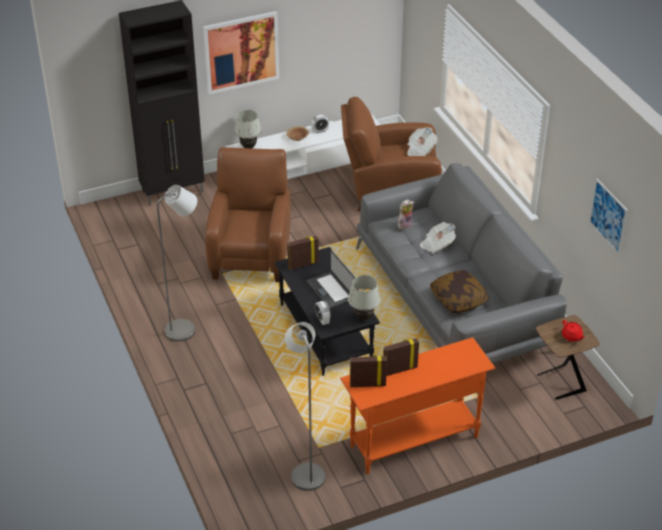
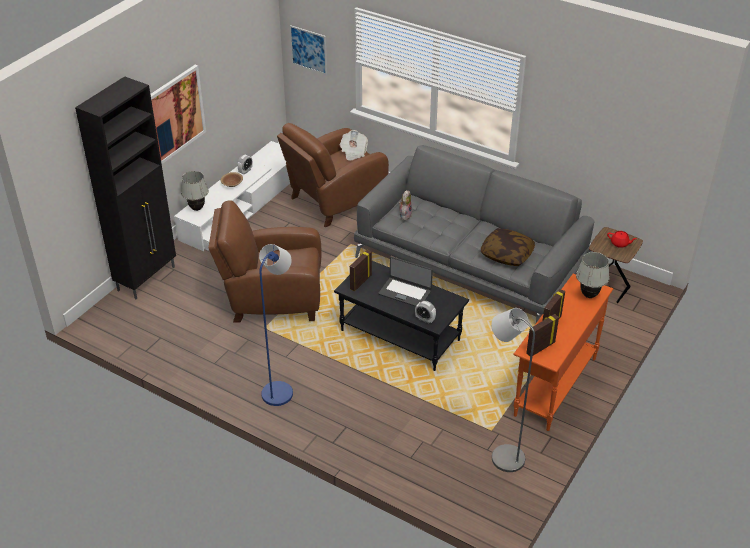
camera: 35 degrees left, 0 degrees up
grey floor lamp [157,185,197,342] -> blue floor lamp [259,244,293,406]
brown armchair [205,147,291,282] -> brown armchair turned 60 degrees counterclockwise [208,200,322,323]
white table lamp [348,275,381,321] -> white table lamp moved to [576,252,609,298]
newspaper [420,222,456,254] -> none
picture [589,179,628,255] -> picture moved to [290,25,327,75]

